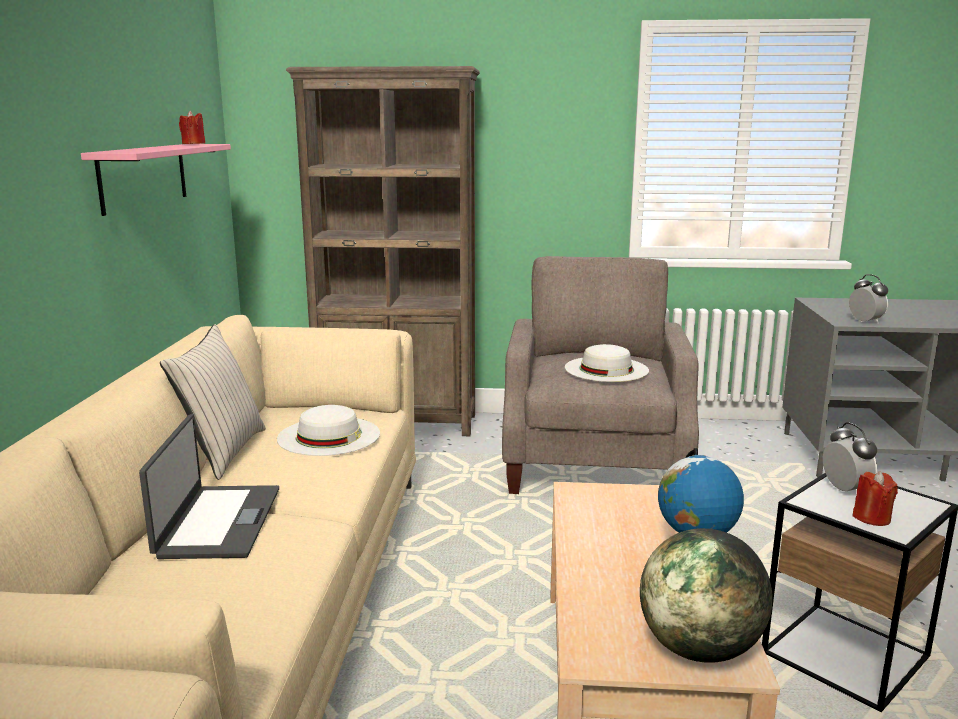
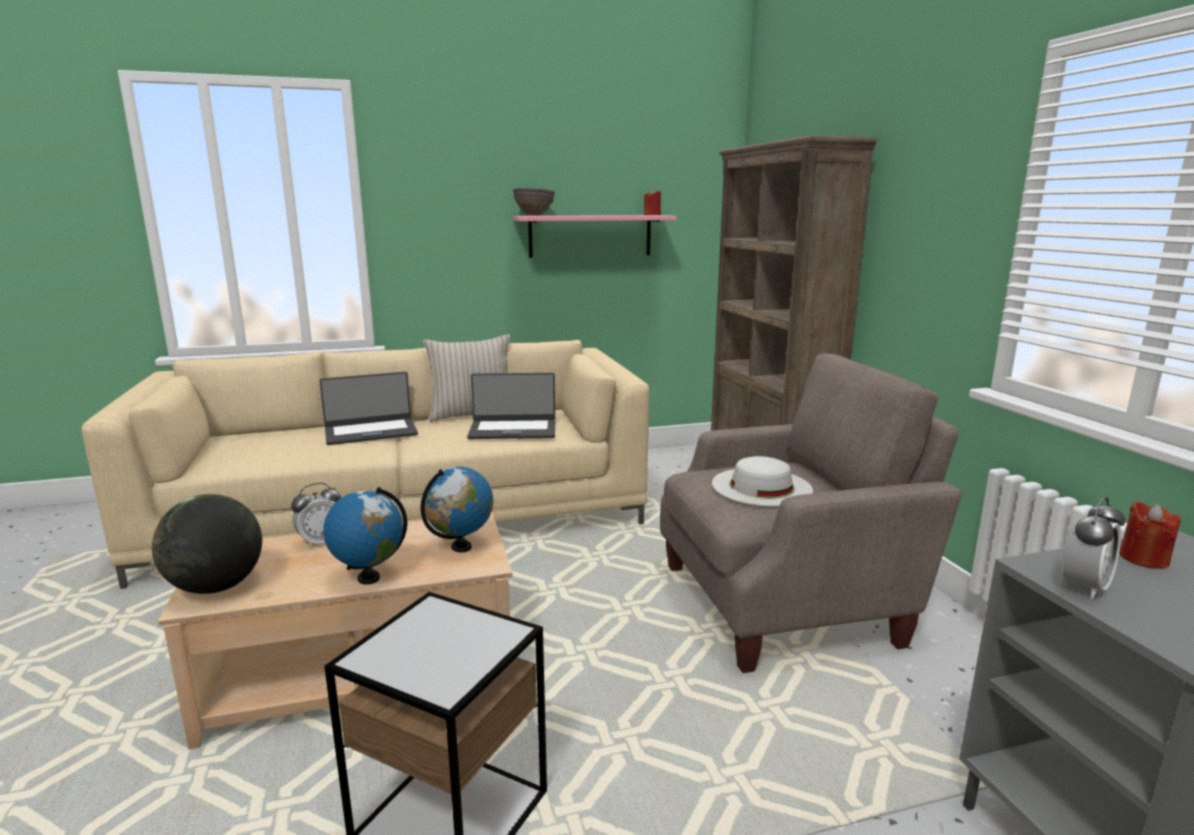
camera: 70 degrees right, 0 degrees up
white hat [277,405,380,456] -> laptop [467,373,555,439]
alarm clock [823,422,877,491] -> alarm clock moved to [291,483,341,548]
red candle [853,471,898,526] -> red candle moved to [1119,501,1181,569]
none -> globe [421,467,493,552]
none -> brown bowl [513,188,555,216]

